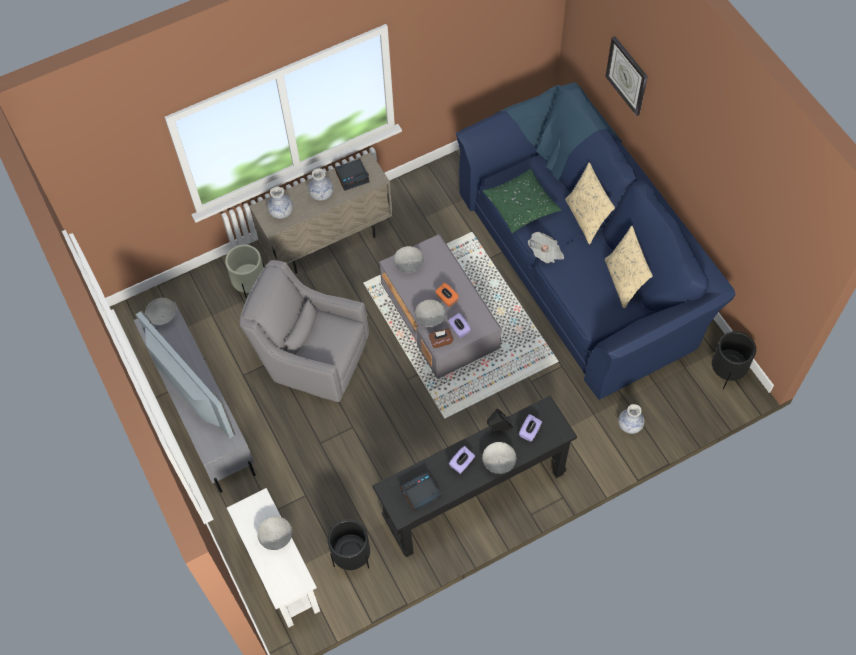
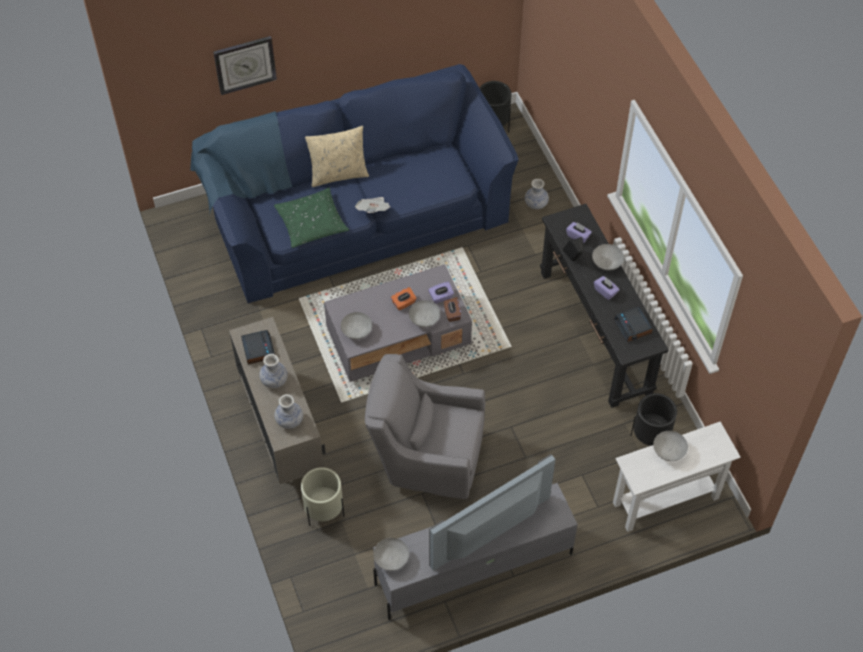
camera: 85 degrees left, 5 degrees down
grey armchair [239,260,369,402] -> grey armchair turned 75 degrees clockwise [365,354,485,499]
beige pillow [605,226,653,308] -> none

